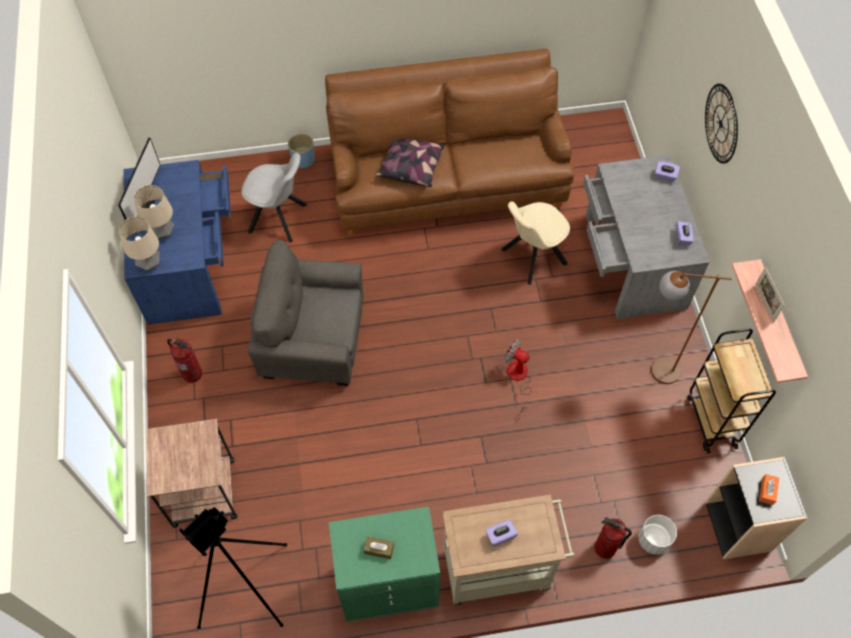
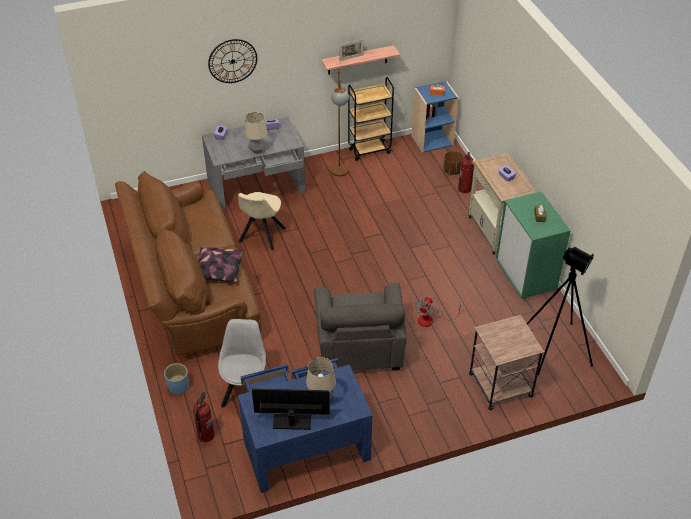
camera: 100 degrees left, 15 degrees down
table lamp [119,217,160,270] -> table lamp moved to [245,112,267,154]
fire extinguisher [167,338,202,383] -> fire extinguisher moved to [193,392,214,442]
beige chair [501,201,570,285] -> beige chair turned 60 degrees clockwise [238,192,286,250]
fan [504,339,531,412] -> fan moved to [415,297,463,327]
white planter [638,515,677,555] -> brown planter [443,151,464,175]
black bookcase [705,457,807,559] -> blue bookcase [412,81,459,153]

